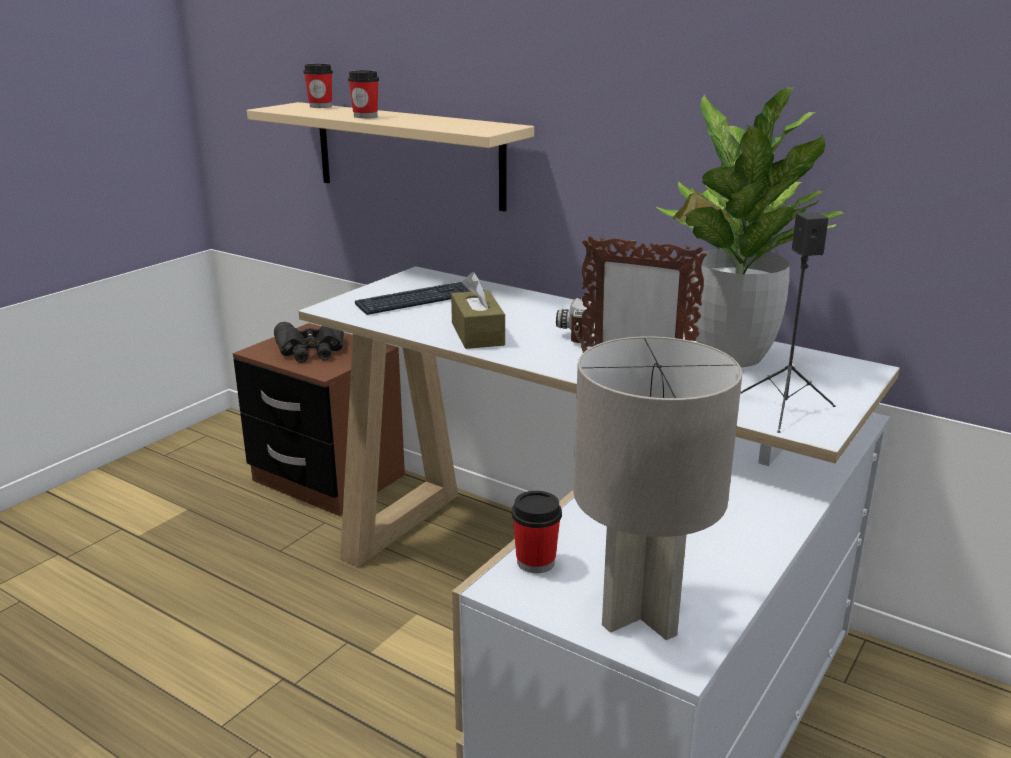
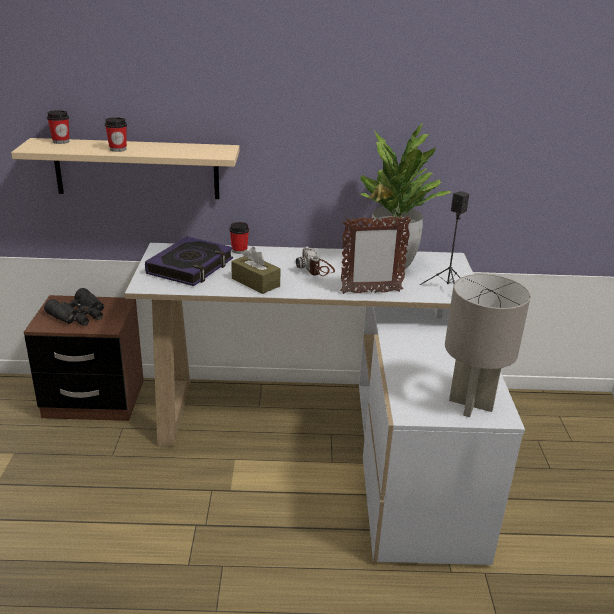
camera: 35 degrees left, 5 degrees up
keyboard [355,282,485,315] -> book [145,236,233,286]
cup [511,491,562,573] -> cup moved to [229,222,249,254]

